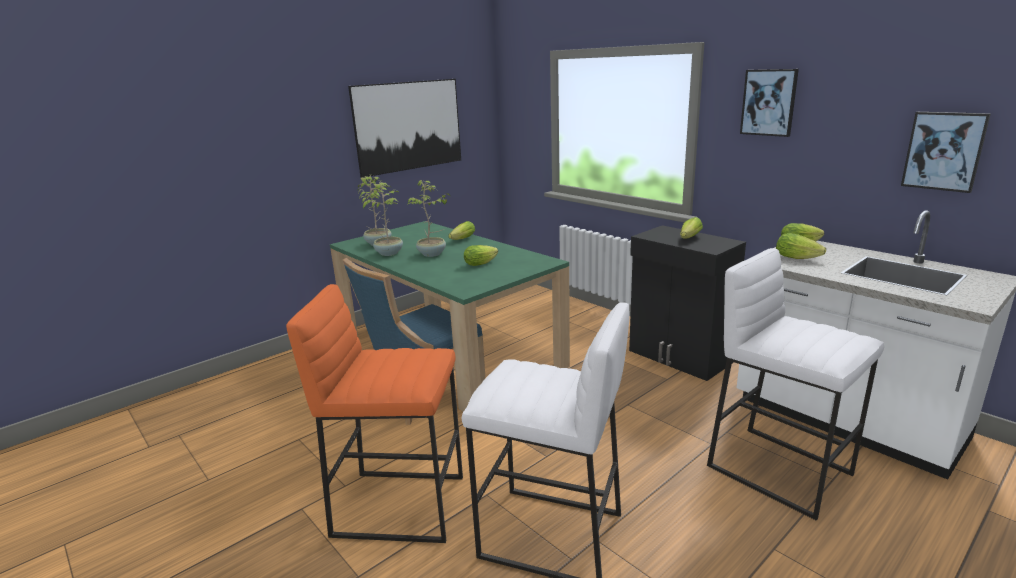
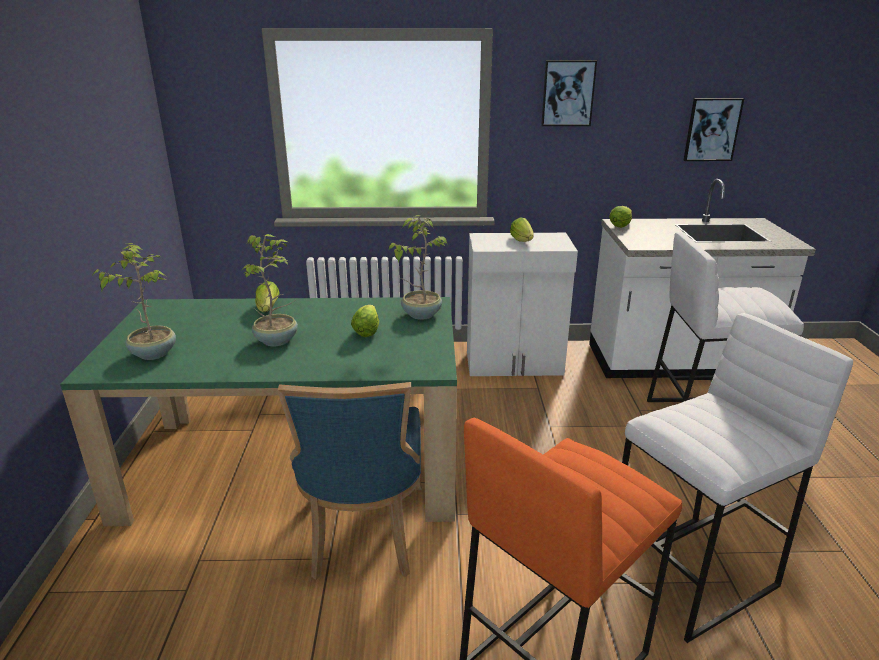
camera: 50 degrees left, 5 degrees up
picture [348,79,461,177] -> none
potted plant [362,181,403,256] -> potted plant moved to [389,215,447,320]
black cabinet [629,225,746,381] -> white cabinet [467,233,578,376]
lettuce [776,233,826,259] -> none

